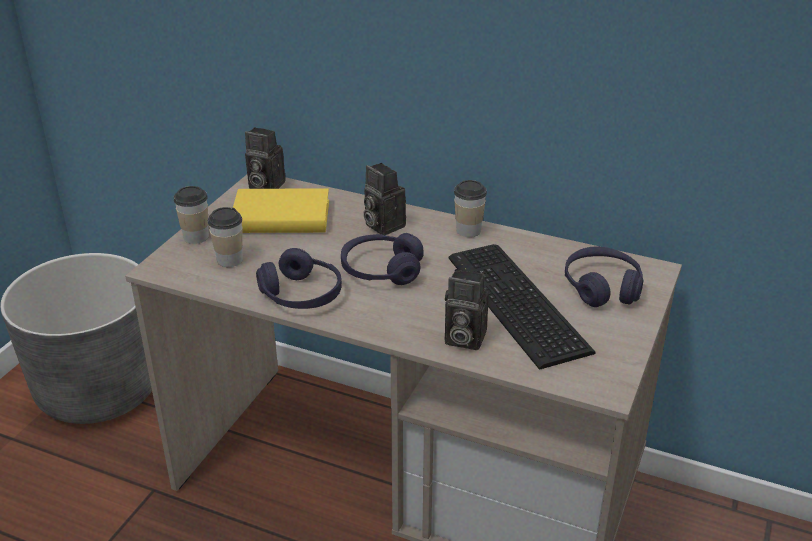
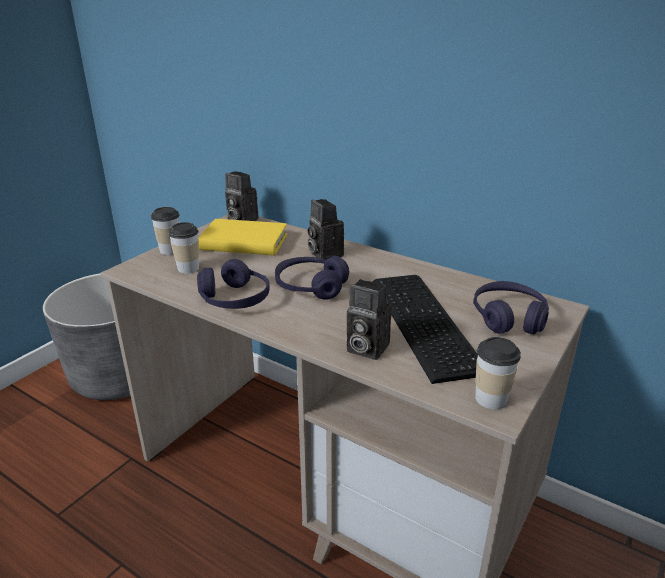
camera: 10 degrees right, 5 degrees down
cup [454,180,487,237] -> cup moved to [475,337,521,409]

